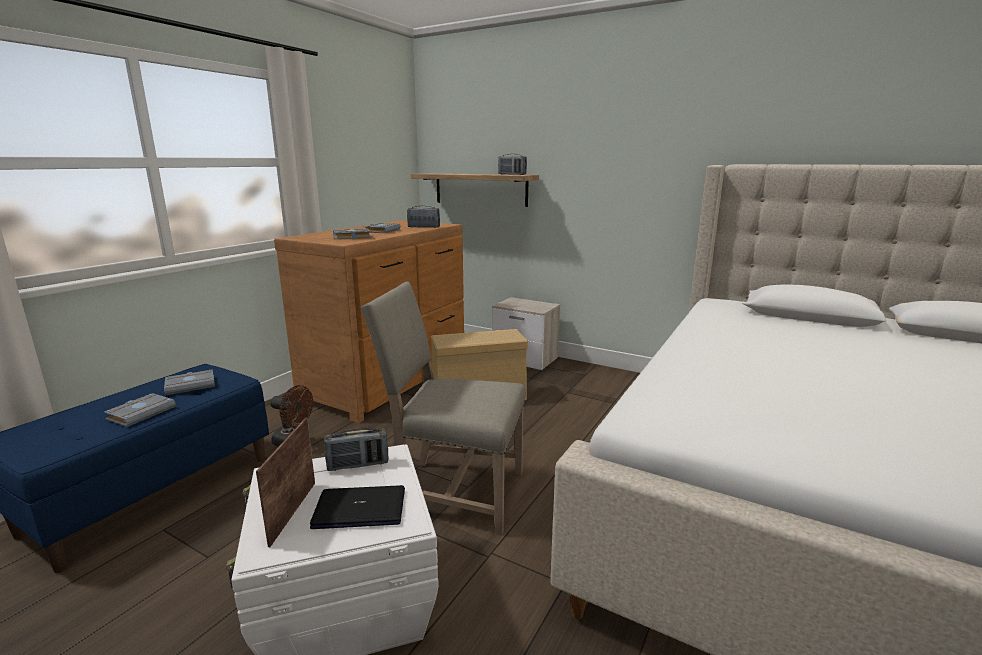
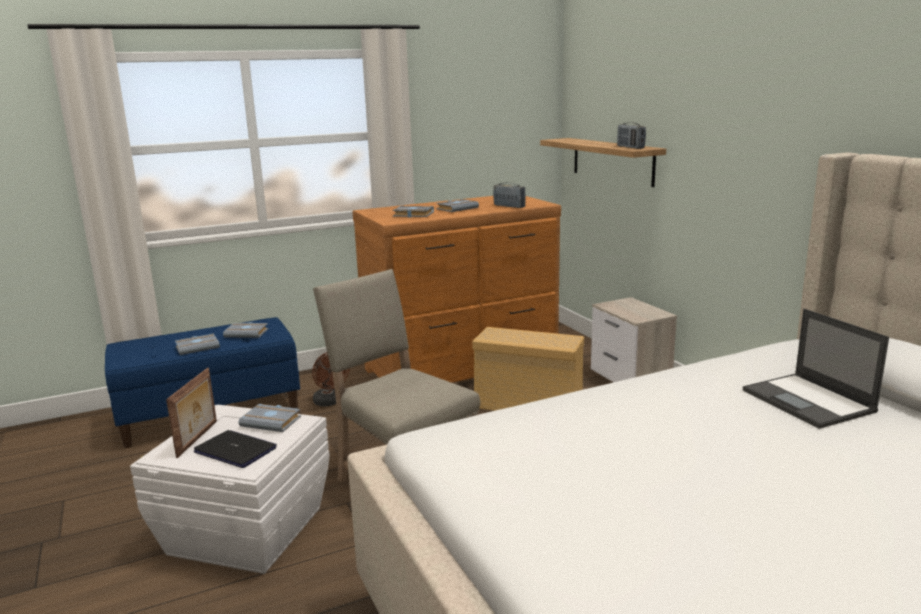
camera: 35 degrees right, 0 degrees up
picture frame [256,418,315,547] -> picture frame turned 150 degrees clockwise [166,368,217,458]
radio [324,428,388,471] -> grey book [239,404,301,432]
none -> laptop [743,309,889,429]

